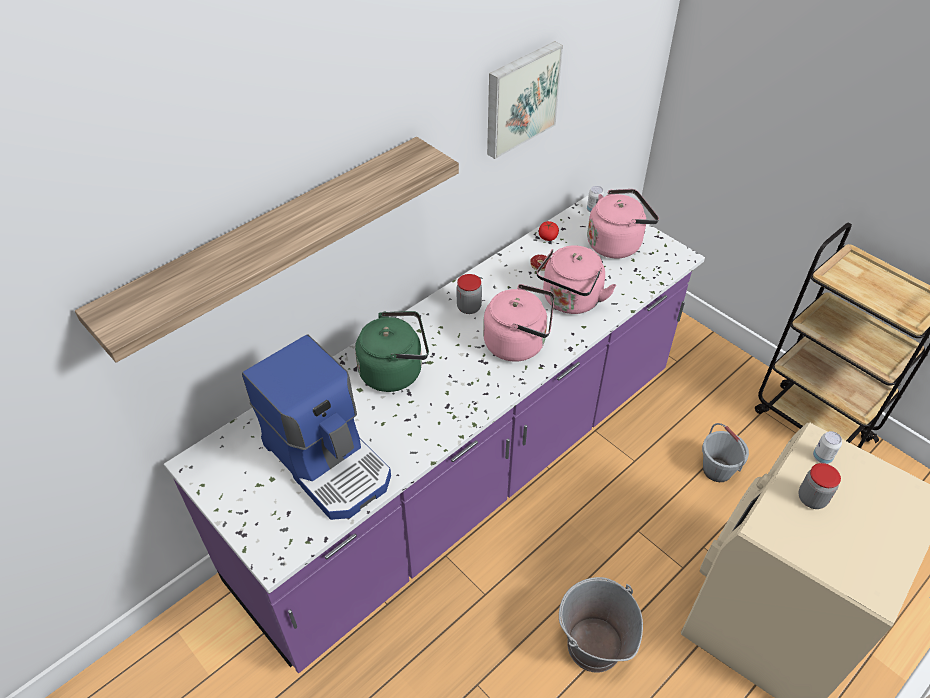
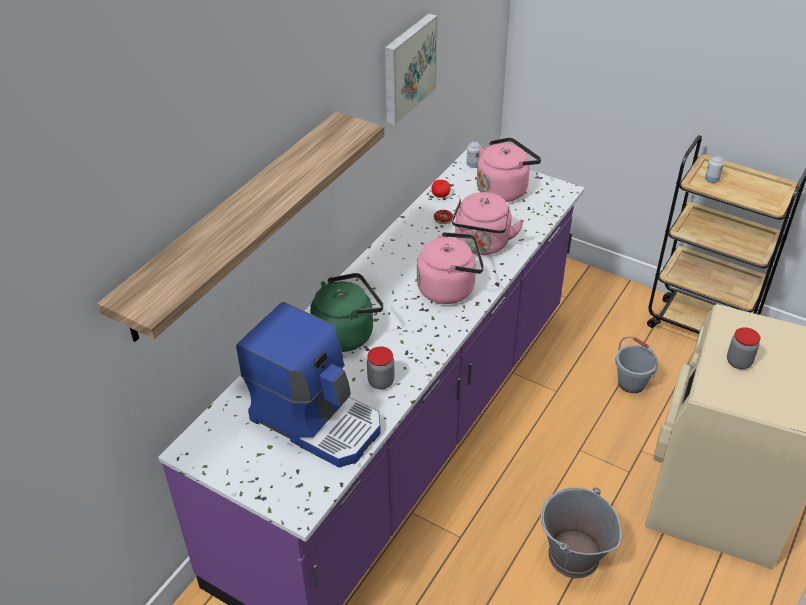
camera: 15 degrees left, 5 degrees down
jar [457,274,482,314] -> jar moved to [367,347,394,389]
can [813,431,842,464] -> can moved to [705,156,724,183]

